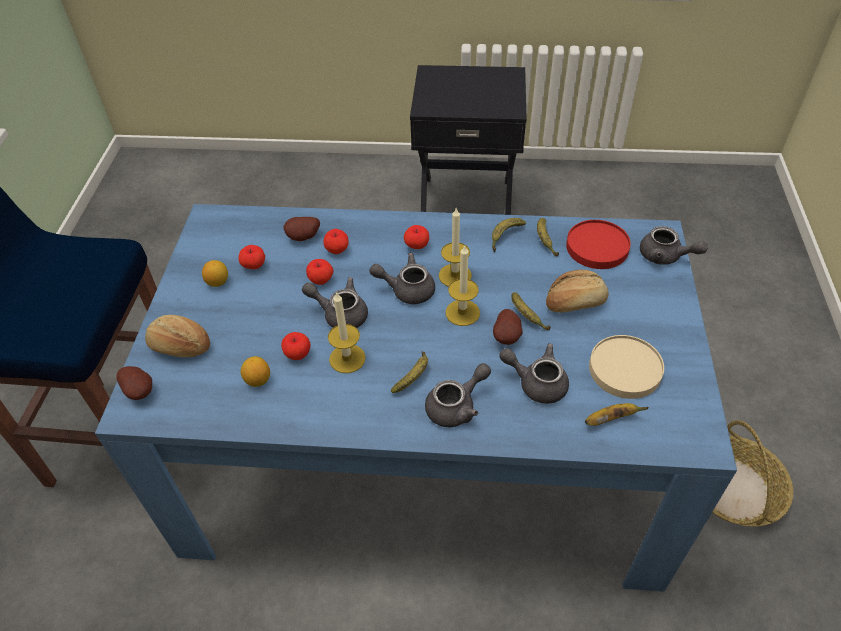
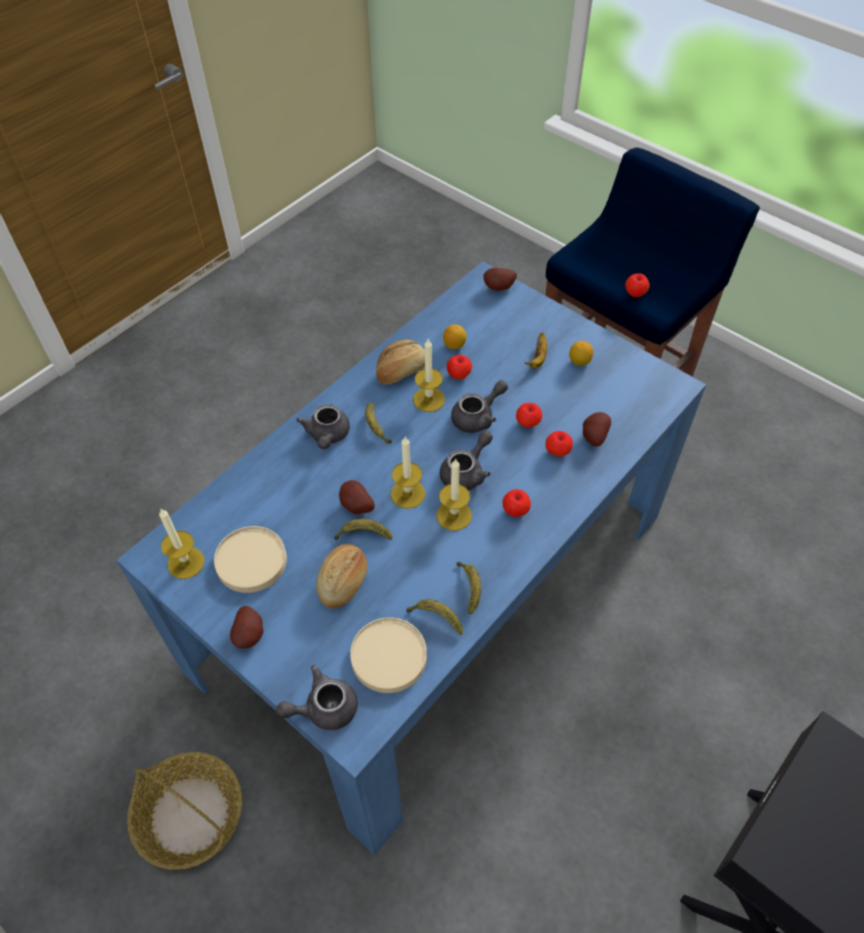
camera: 125 degrees right, 5 degrees up
bread [145,315,210,358] -> bread moved to [376,340,425,384]
apple [238,245,265,269] -> apple moved to [625,273,649,297]
grey teapot [499,343,569,404] -> none
red plate [566,220,631,269] -> beige plate [350,617,427,693]
banana [585,403,649,426] -> banana moved to [525,333,547,368]
none -> candle [159,508,205,579]
none -> potato [230,606,264,648]

